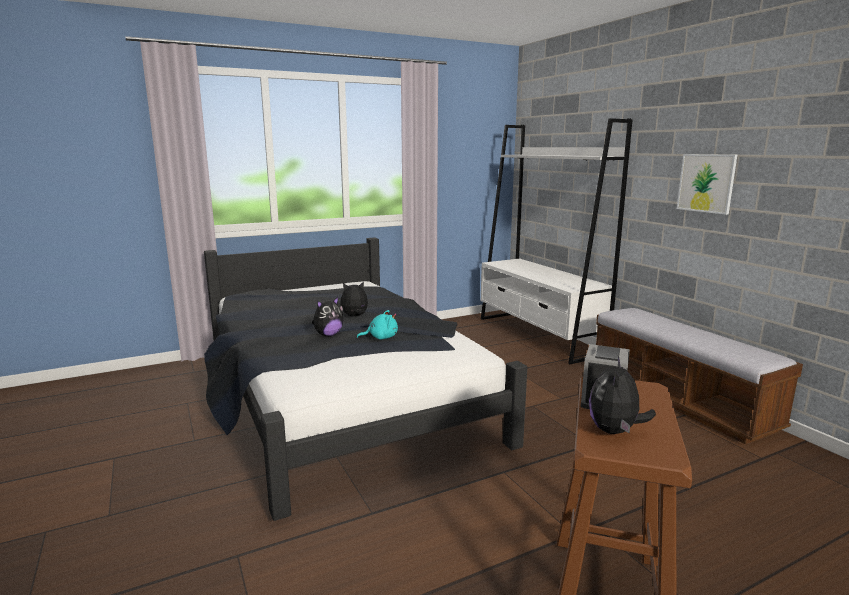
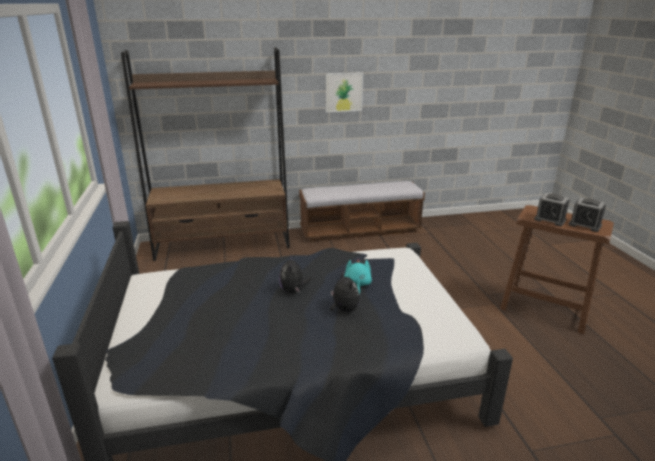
camera: 75 degrees left, 10 degrees up
white bookcase [481,118,633,365] -> brown bookcase [121,47,290,261]
plush toy [589,356,656,434] -> alarm clock [569,198,606,232]

